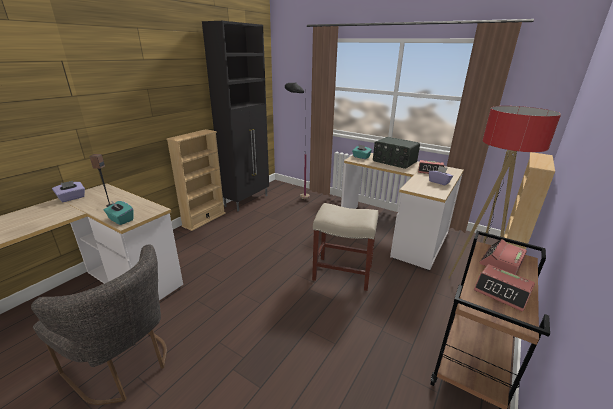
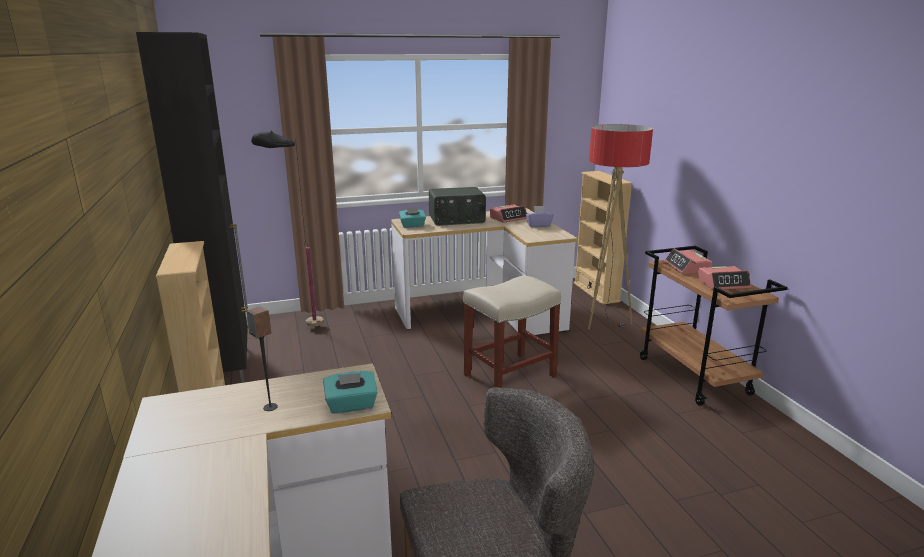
camera: 50 degrees left, 5 degrees down
purple tissue box [52,181,85,202] -> none

